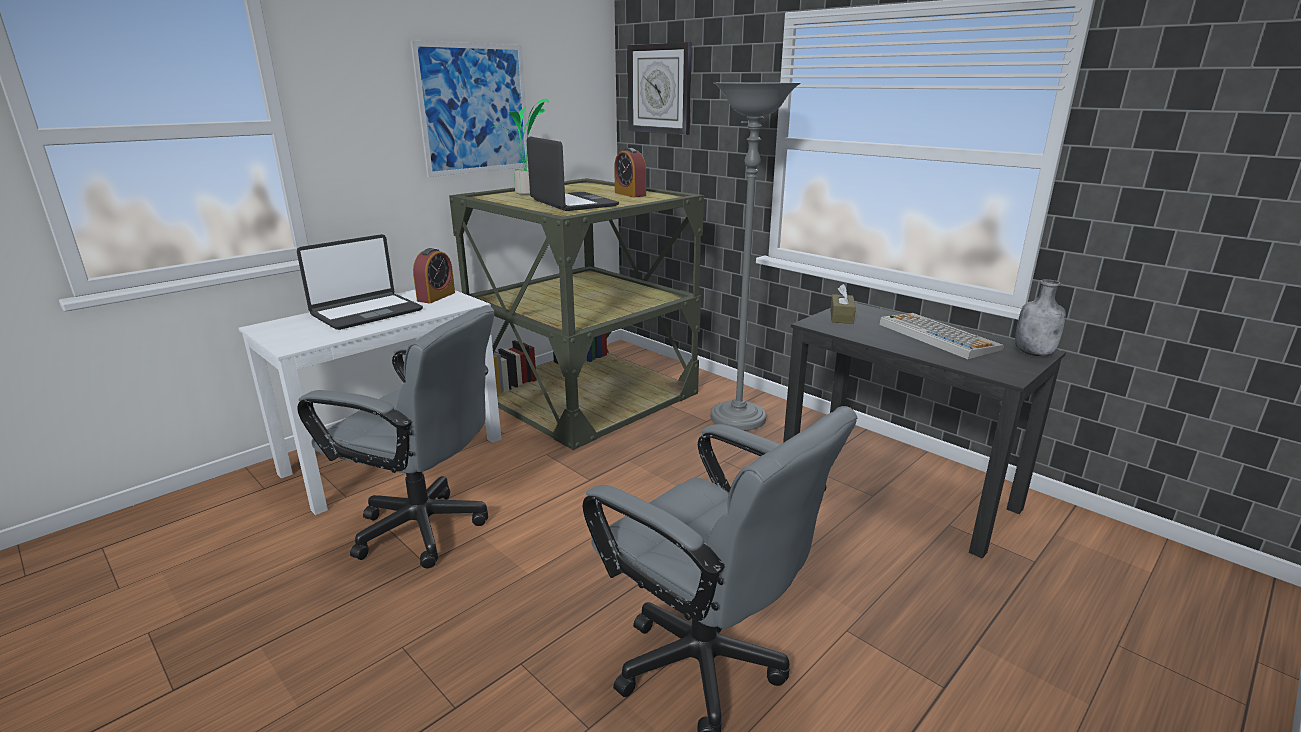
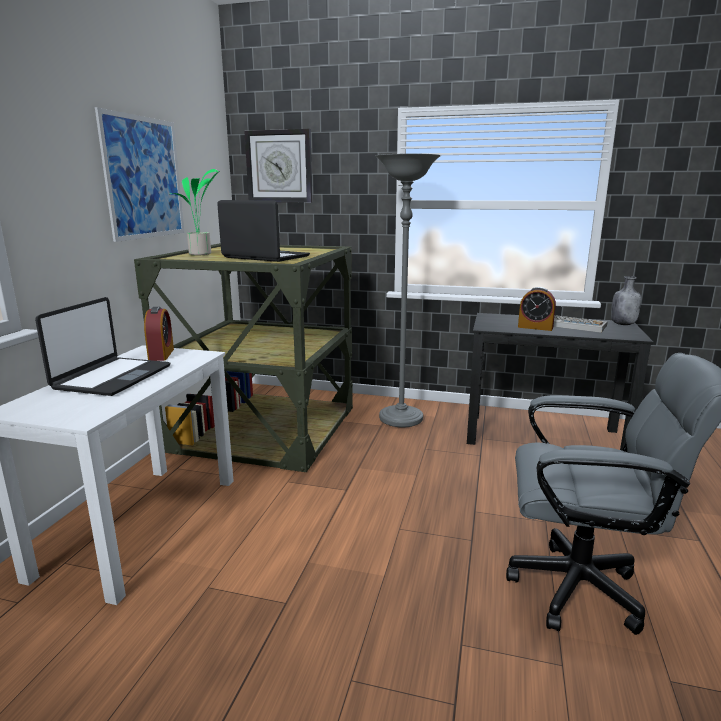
camera: 30 degrees left, 5 degrees down
grey office chair [297,305,494,568] -> none
alarm clock [614,148,646,197] -> alarm clock moved to [518,287,556,331]
brown tissue box [830,284,856,324] -> none

